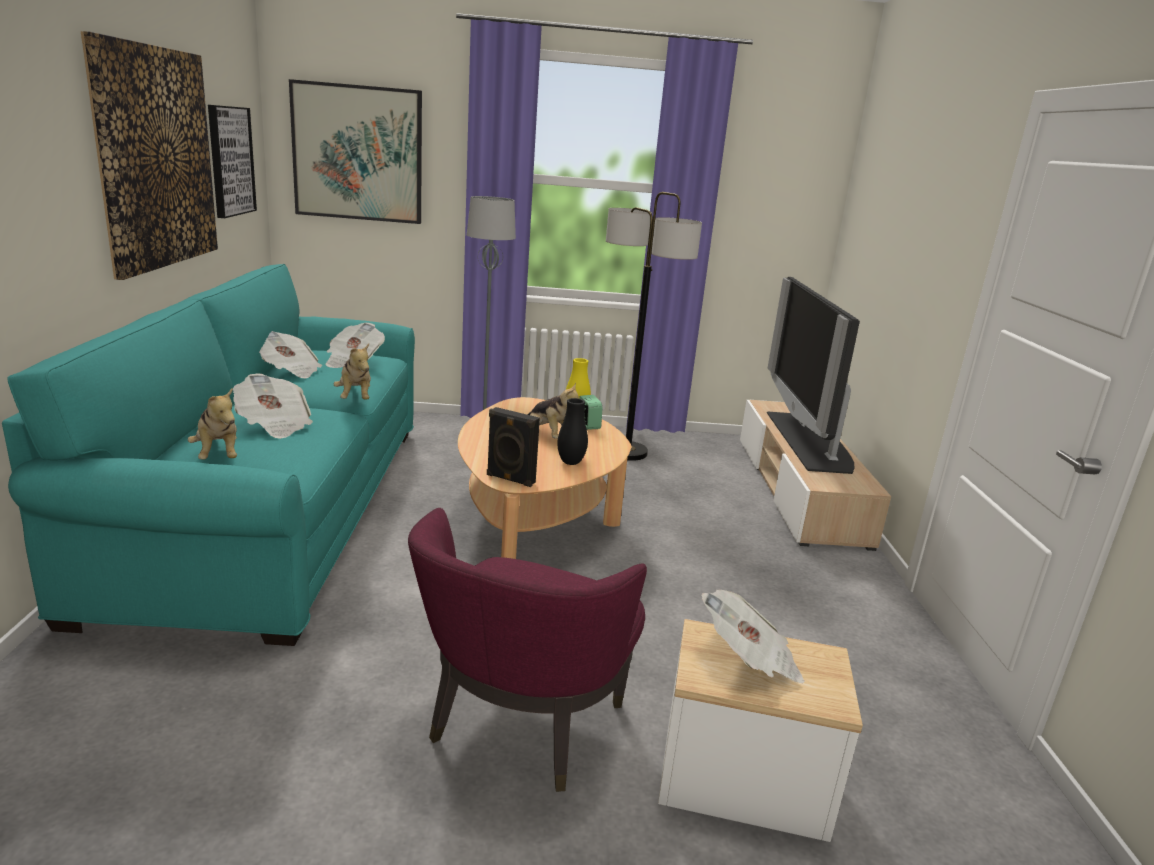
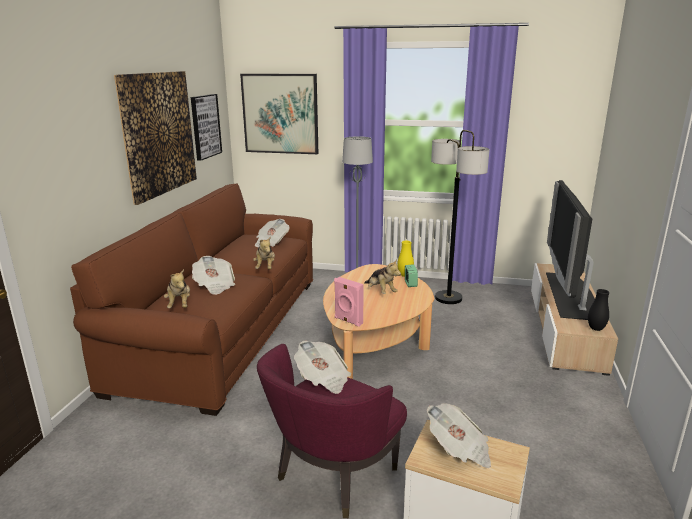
camera: 15 degrees right, 0 degrees up
turquoise sofa [2,264,415,646] -> brown sofa [70,183,313,416]
newspaper [259,331,322,379] -> newspaper moved to [294,340,351,394]
black speaker [487,407,540,487] -> pink speaker [334,277,364,327]
black vase [557,398,588,465] -> black vase moved to [588,289,609,331]

